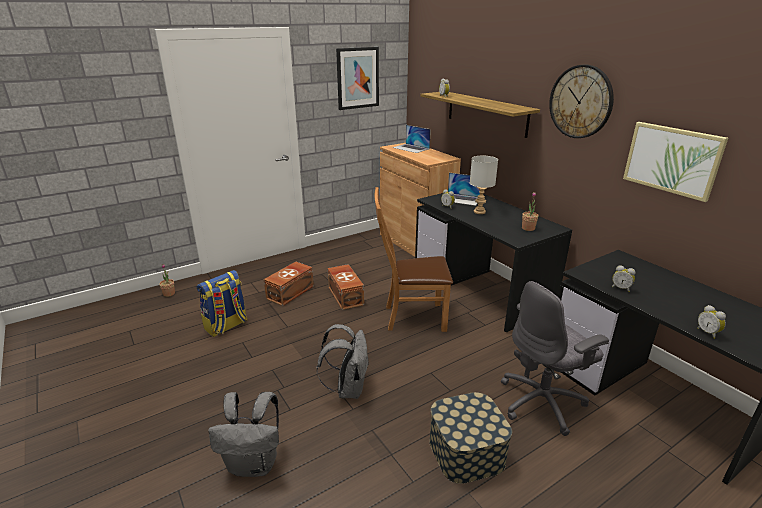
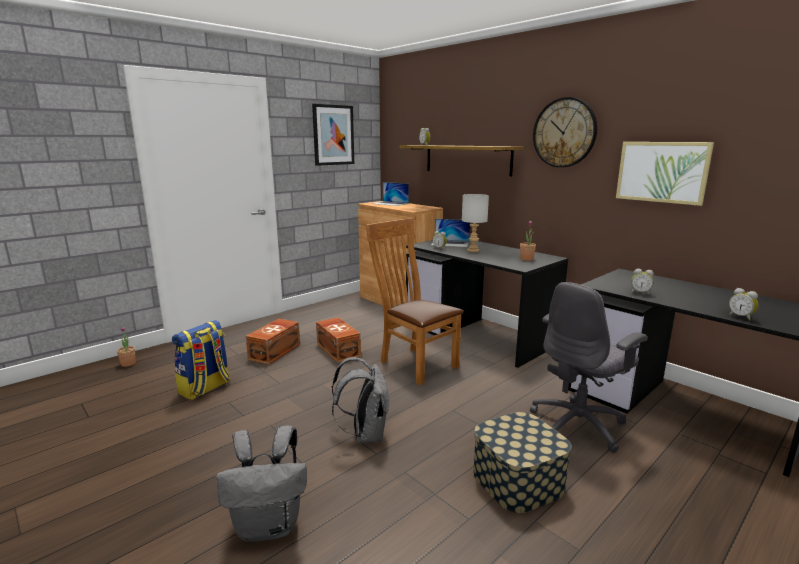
camera: 10 degrees left, 10 degrees down
brown chair [375,187,453,332] -> brown chair turned 60 degrees clockwise [366,218,464,385]

